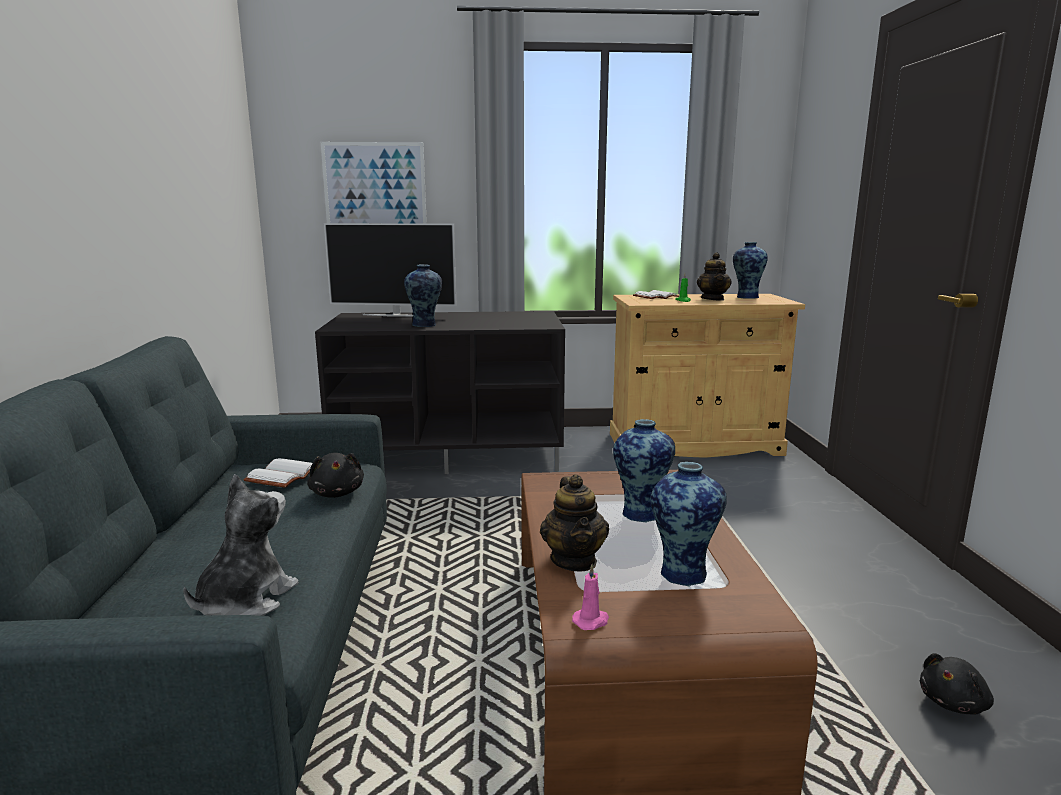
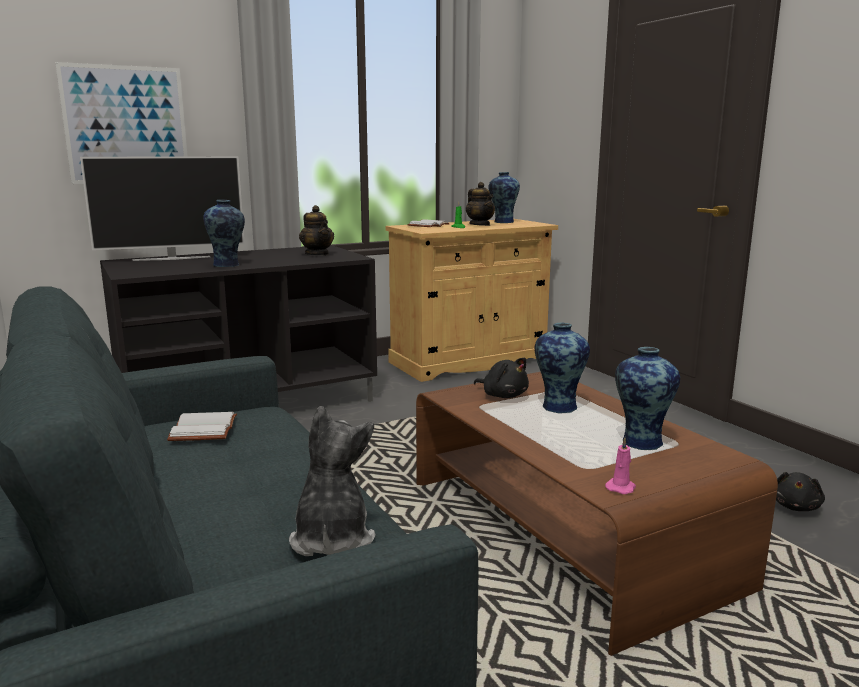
camera: 25 degrees left, 0 degrees up
black plush toy [307,453,364,498] -> black plush toy moved to [474,358,529,398]
teapot [540,474,609,572] -> teapot moved to [299,205,334,255]

